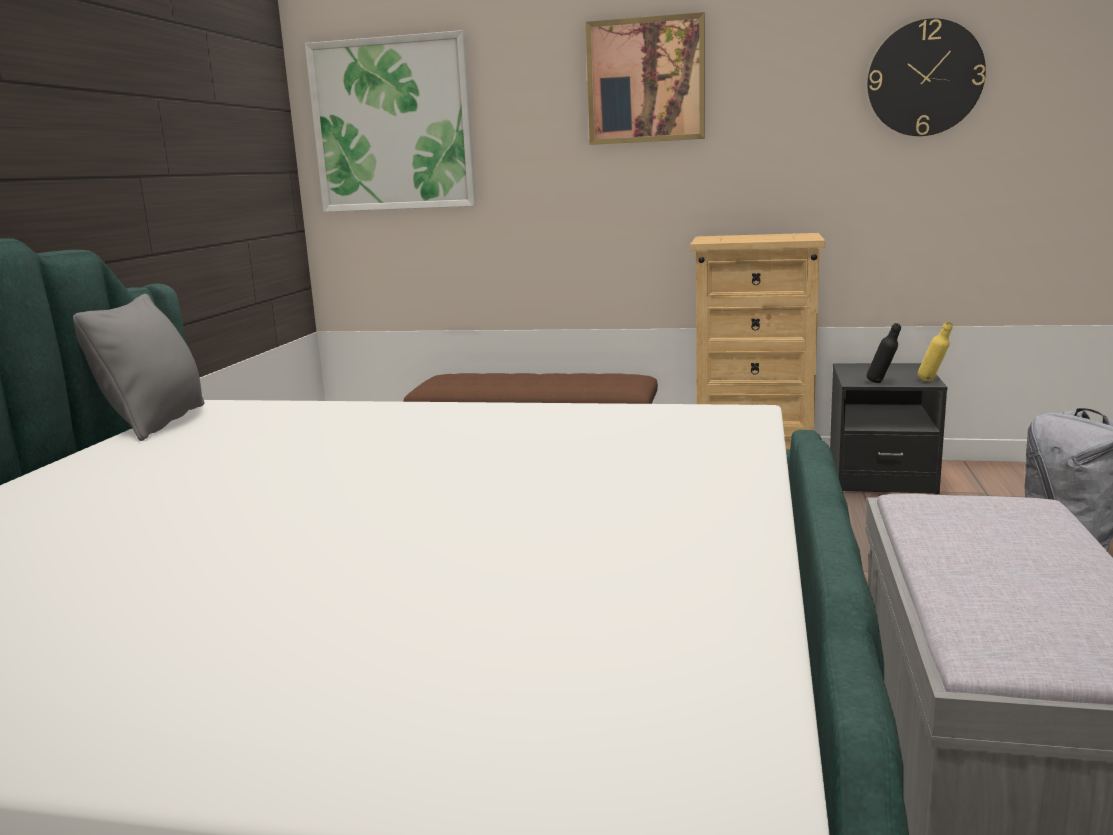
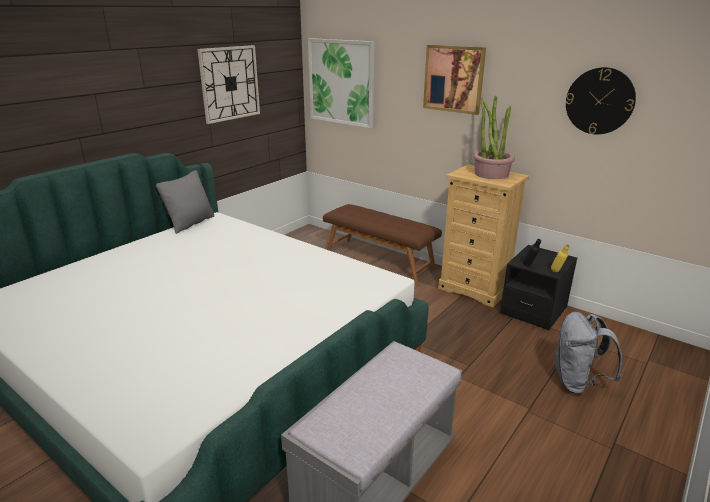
camera: 25 degrees right, 10 degrees up
none -> wall clock [197,45,260,124]
none -> potted plant [473,96,515,179]

